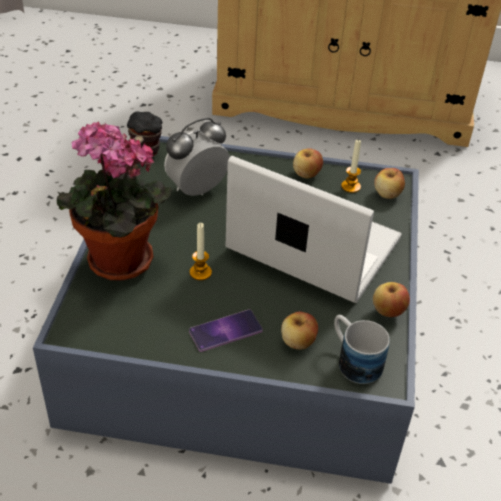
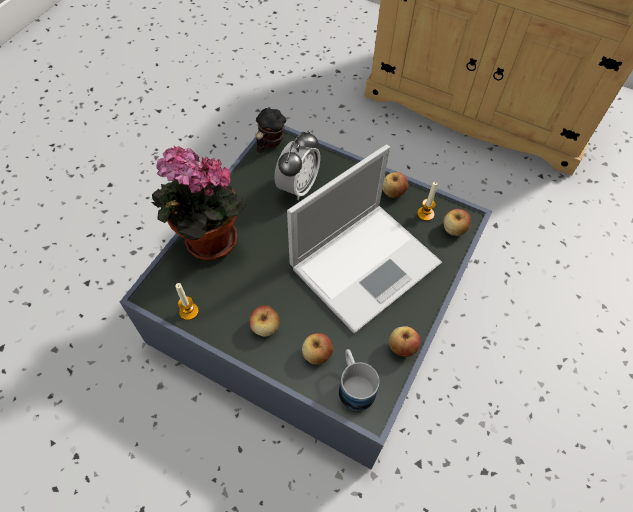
camera: 20 degrees right, 15 degrees up
alarm clock [164,118,230,196] -> alarm clock turned 135 degrees clockwise [274,131,320,200]
phone [189,310,263,352] -> apple [250,305,279,337]
candle [190,223,212,281] -> candle moved to [176,283,199,320]
laptop [226,156,402,303] -> laptop turned 90 degrees clockwise [287,145,442,333]

